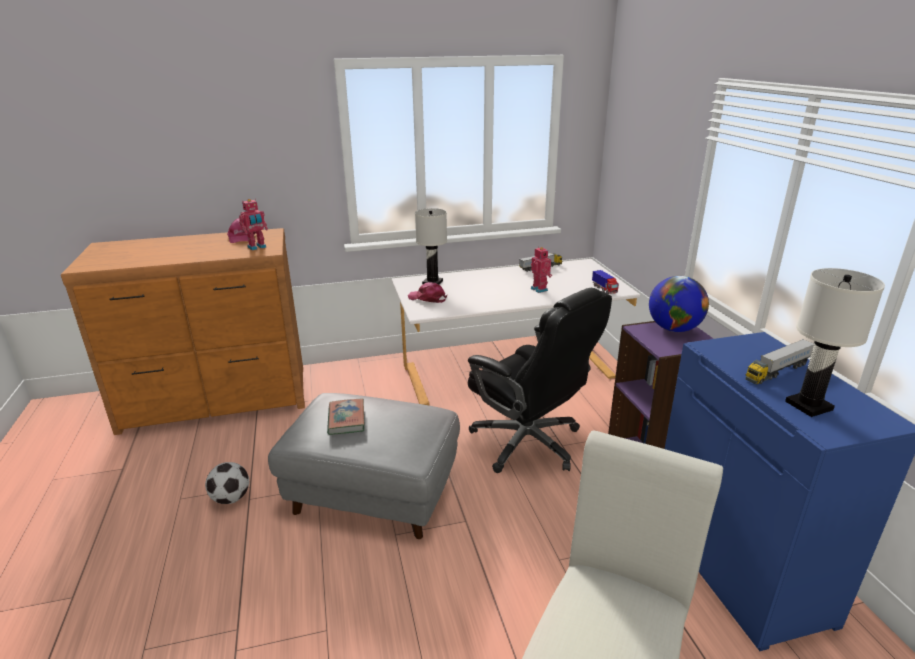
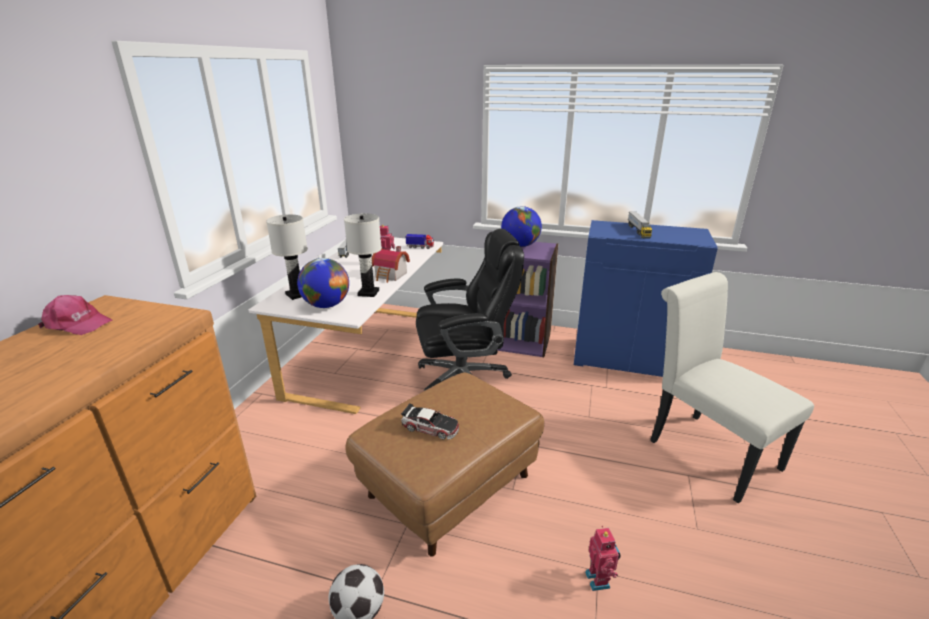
camera: 60 degrees left, 0 degrees up
toy robot [239,199,268,250] -> toy robot moved to [585,526,621,591]
grey ottoman [268,393,460,539] -> brown ottoman [345,372,544,556]
book [327,399,364,435] -> toy car [401,403,459,440]
pink cap [408,282,447,303] -> globe [297,258,349,308]
white table lamp [785,268,885,417] -> white table lamp moved to [344,213,382,297]
none -> toy house [372,246,410,283]

